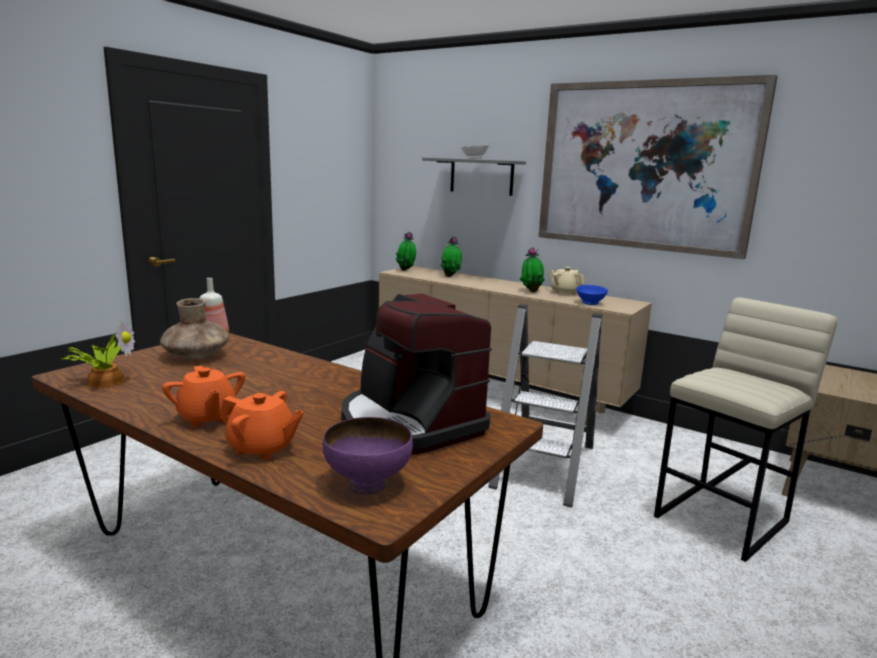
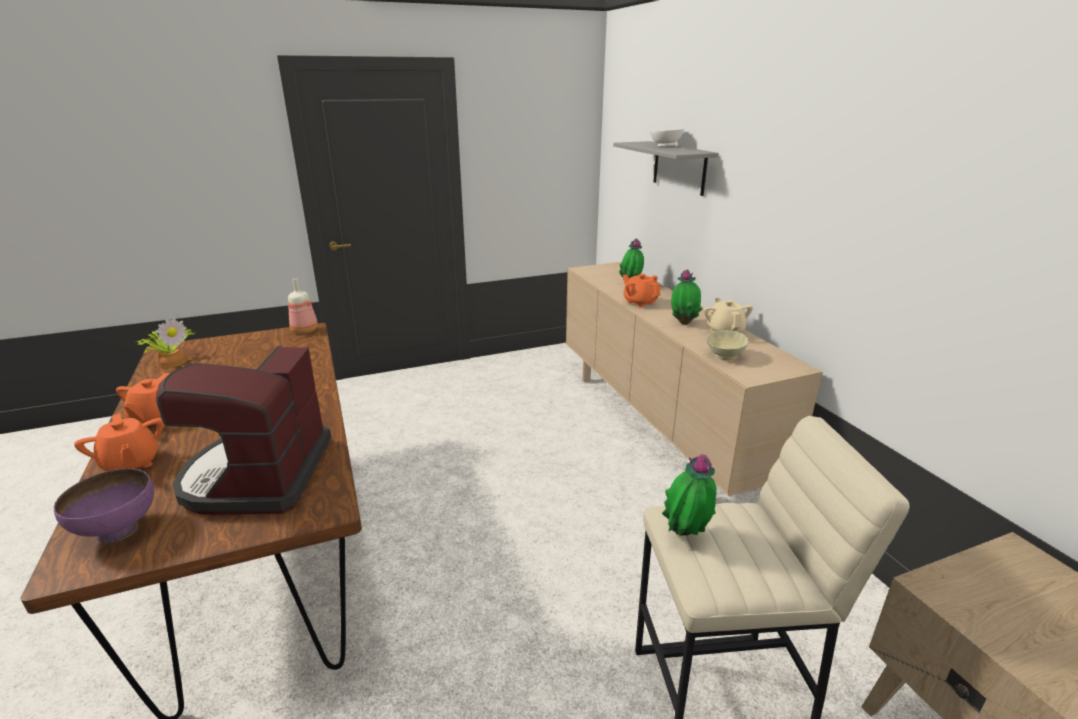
camera: 35 degrees right, 10 degrees up
brown vase [160,298,229,359] -> none
potted plant [396,232,416,271] -> potted plant moved to [662,454,717,536]
grey step ladder [488,304,602,508] -> none
picture [538,75,778,259] -> none
blue bowl [576,285,608,305] -> beige bowl [706,330,749,360]
none -> orange teapot [623,274,660,308]

